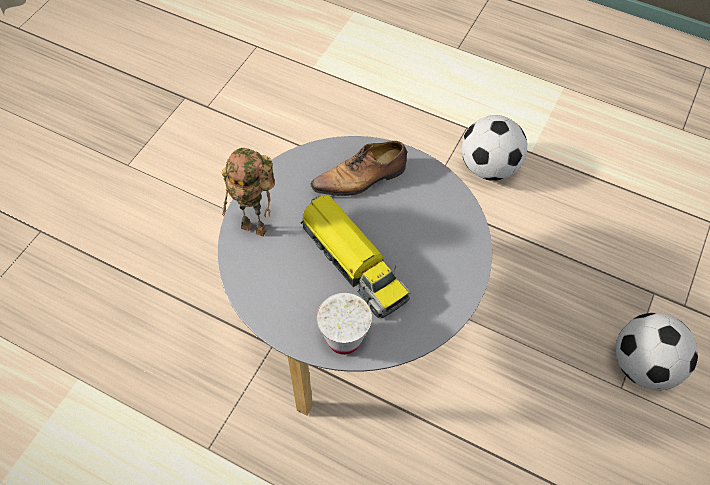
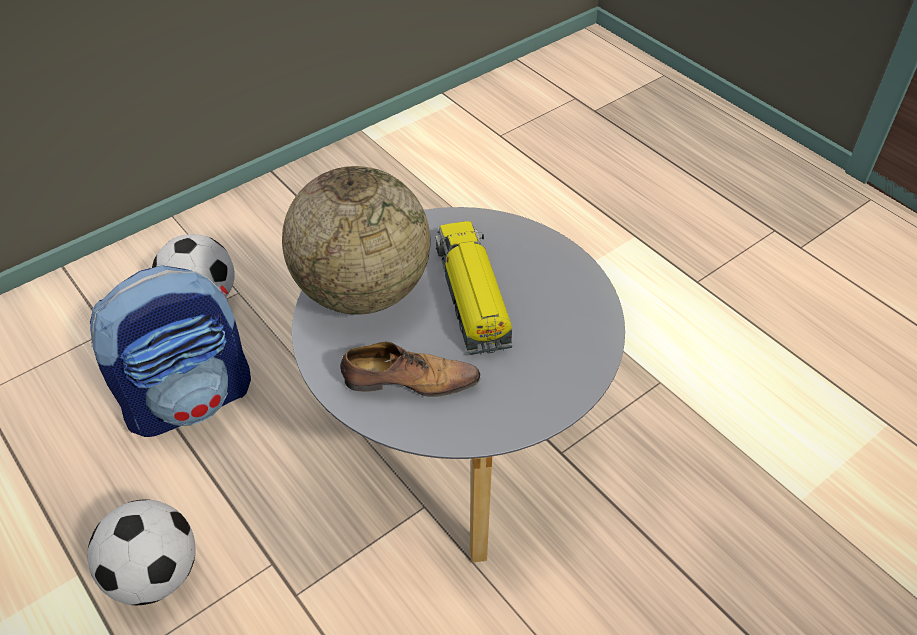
camera: 155 degrees left, 10 degrees down
toy robot [222,148,275,237] -> none
white cup [316,293,372,355] -> none
none -> backpack [90,265,251,437]
none -> globe [282,166,431,315]

